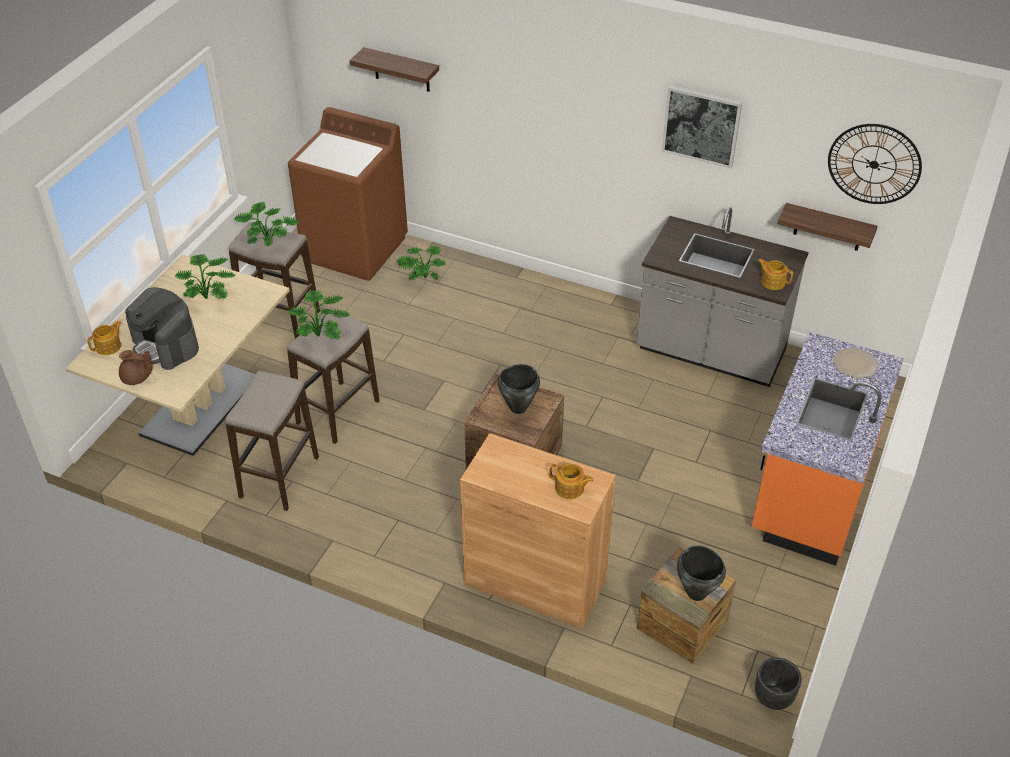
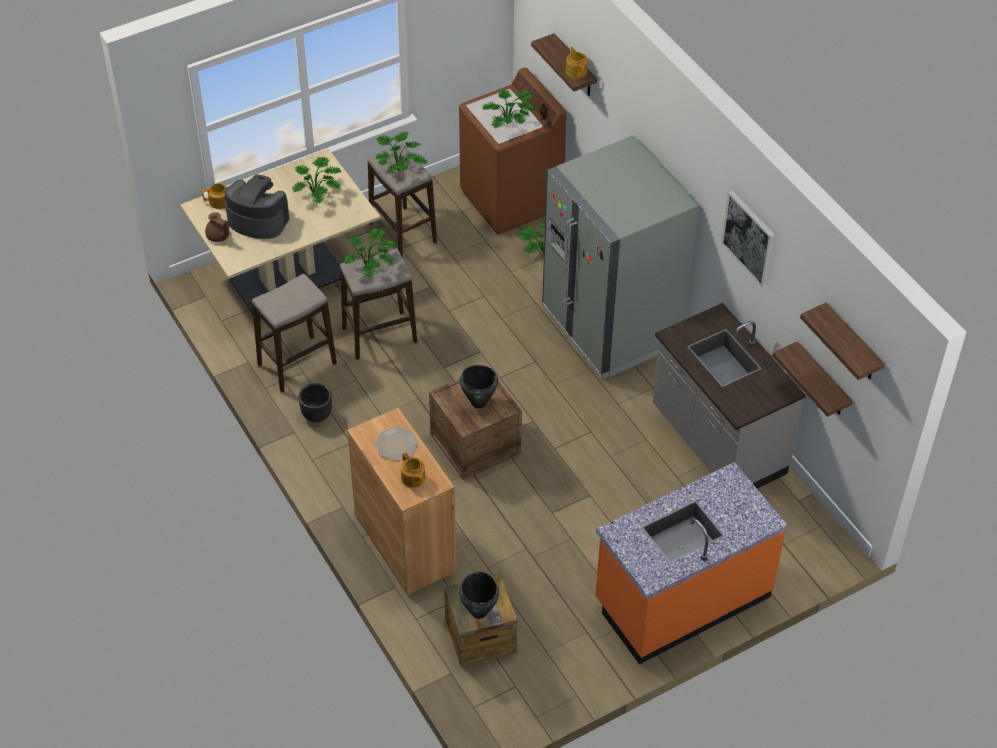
camera: 35 degrees right, 5 degrees up
coffee machine [125,287,199,370] -> coffee machine turned 120 degrees clockwise [224,175,290,239]
black planter [755,657,802,710] -> black planter moved to [298,383,332,422]
teapot [758,259,793,290] -> teapot moved to [566,47,588,79]
wall clock [828,124,922,204] -> shelf [800,303,885,380]
plate [832,347,879,379] -> plate moved to [375,427,418,461]
none -> potted plant [482,89,535,129]
none -> grey fridge [542,135,699,379]

